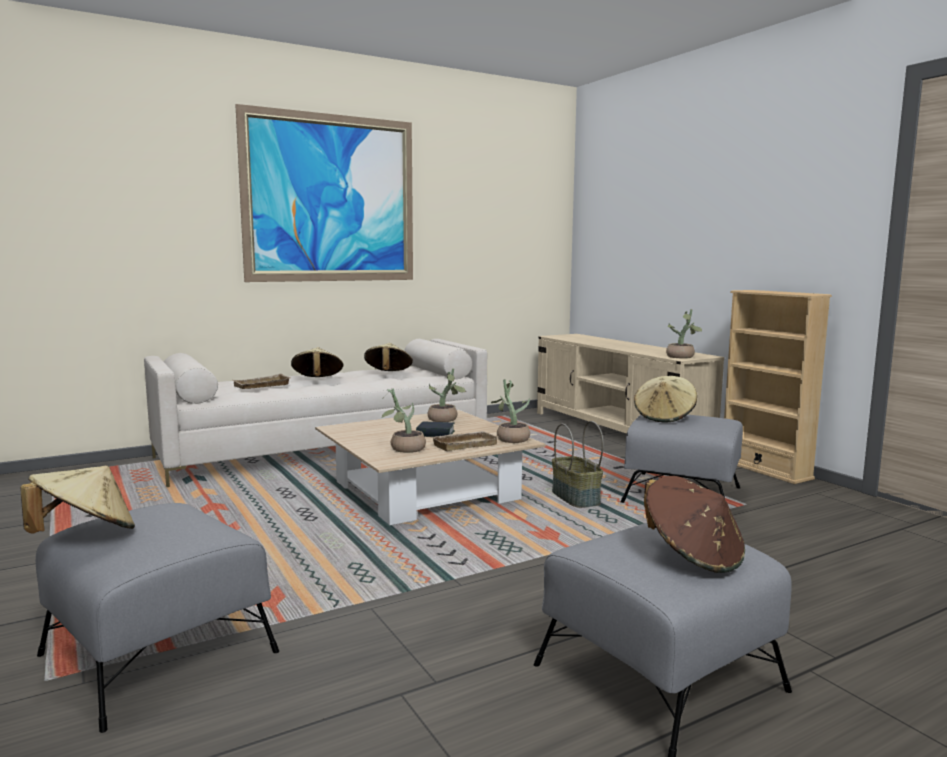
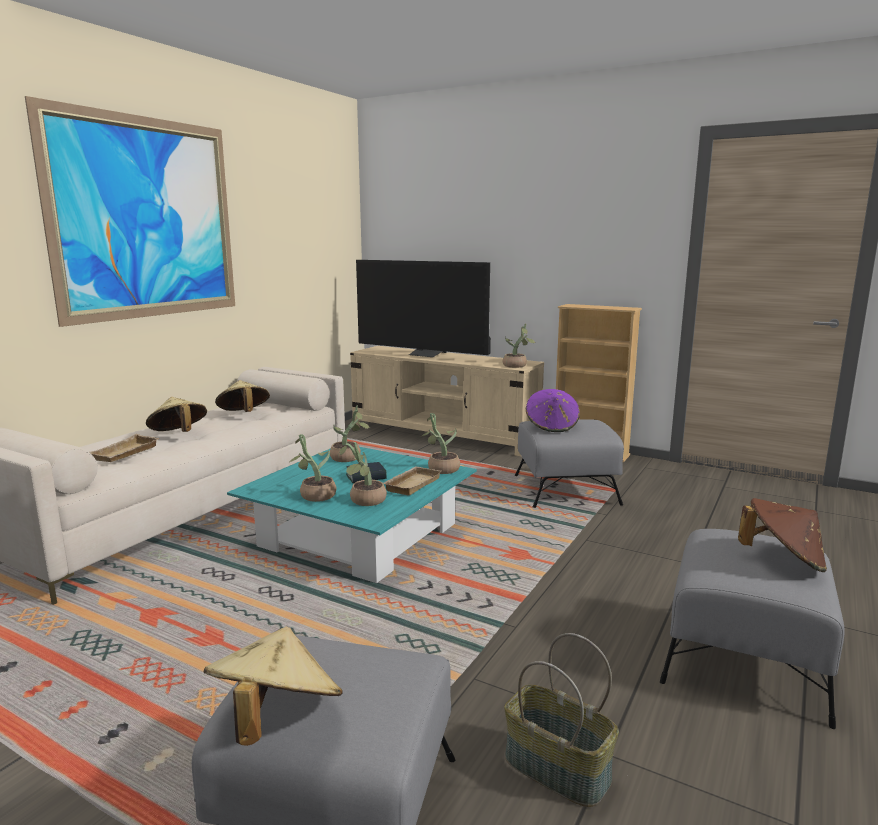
camera: 30 degrees left, 5 degrees up
beige coffee table [315,410,546,525] -> turquoise coffee table [227,447,477,583]
basket [552,421,604,508] -> basket moved to [504,633,619,807]
beige hat [634,376,697,423] -> purple hat [526,389,580,432]
none -> potted plant [289,434,337,502]
none -> television [356,260,491,357]

